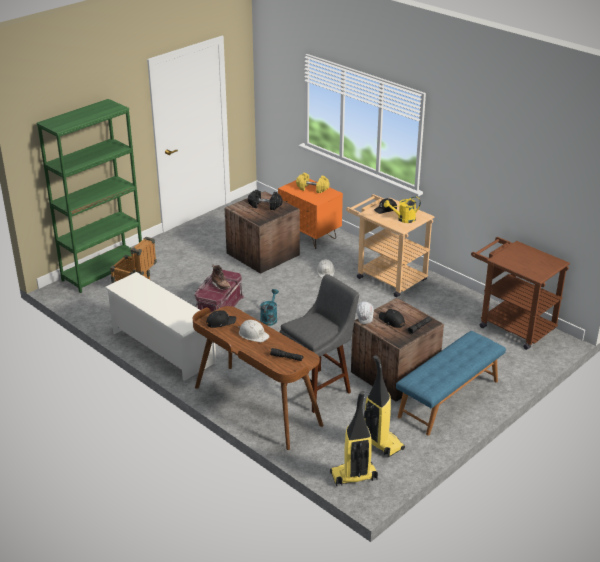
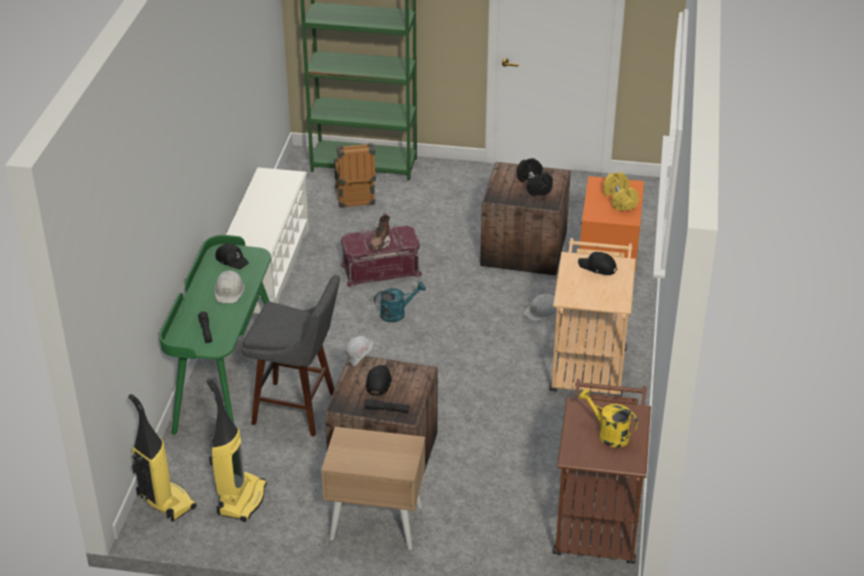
camera: 55 degrees right, 5 degrees up
brown desk [193,306,324,450] -> green desk [159,235,271,435]
yellow watering can [384,196,421,223] -> yellow watering can moved to [579,389,638,448]
blue bench [396,331,506,435] -> beige nightstand [321,427,425,550]

